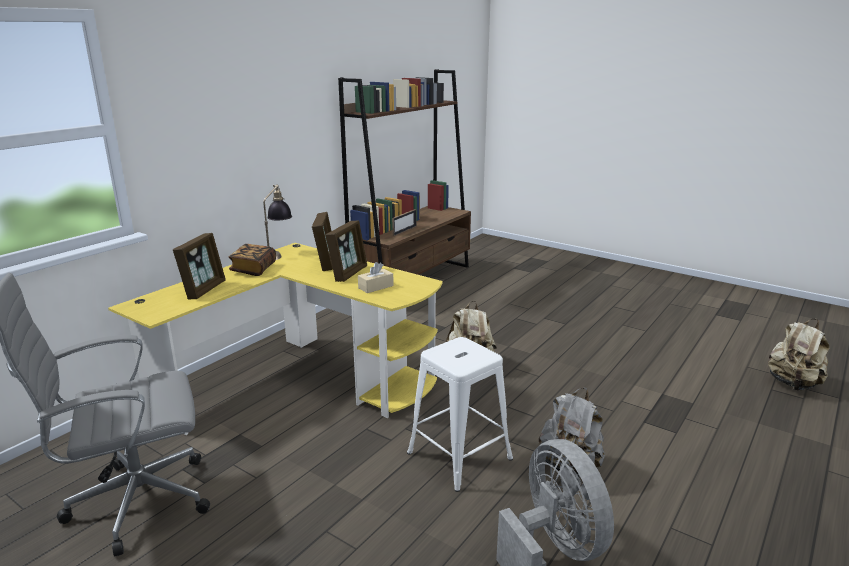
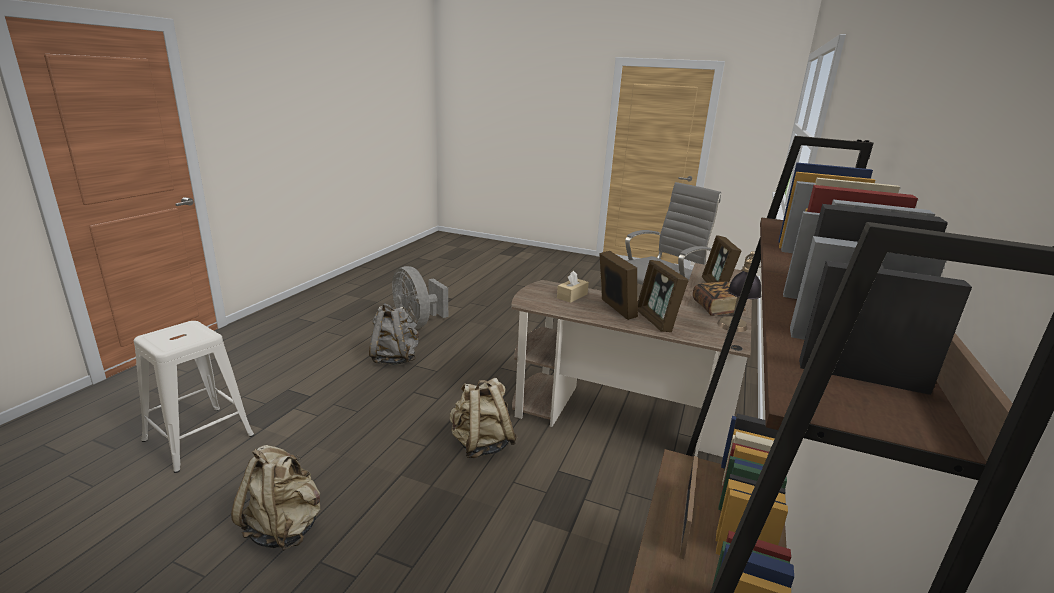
camera: 165 degrees right, 0 degrees up
yellow desk [108,243,442,435] -> brown desk [511,263,752,457]
picture frame [326,220,367,282] -> picture frame turned 150 degrees clockwise [599,251,638,320]
white stool [407,337,513,492] -> white stool moved to [134,321,254,473]
beige backpack [768,319,830,391] -> beige backpack moved to [231,445,320,551]

